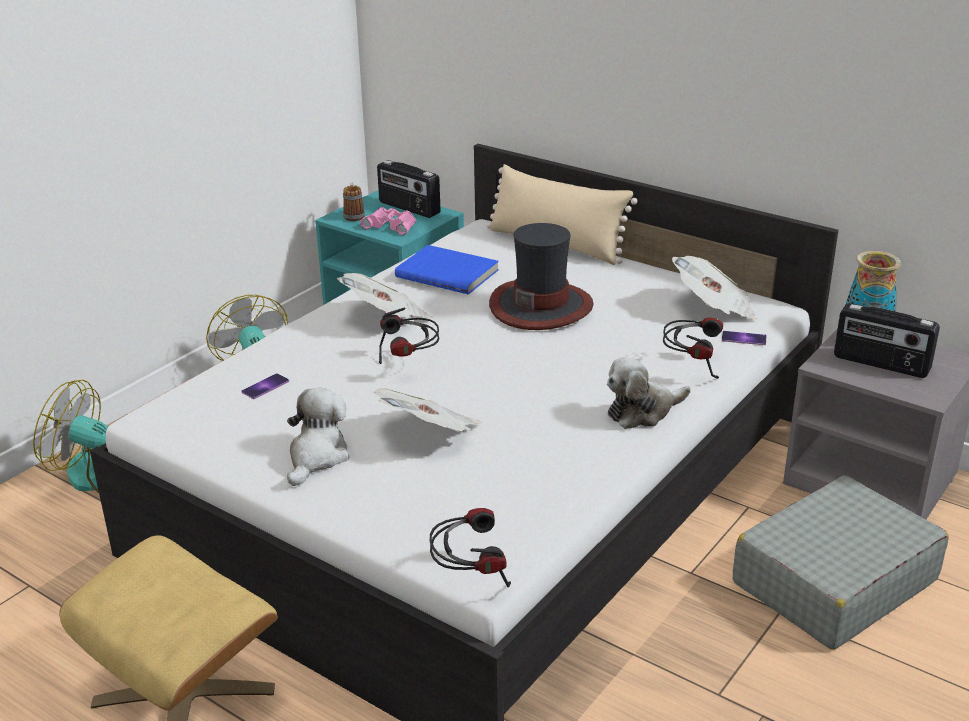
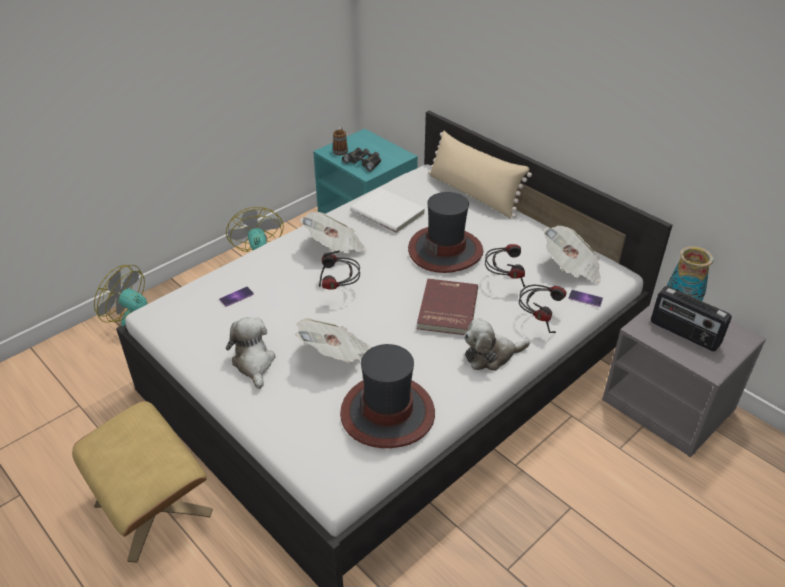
camera: 10 degrees right, 10 degrees up
plush toy [287,388,350,486] -> plush toy turned 45 degrees counterclockwise [226,317,275,389]
pink binoculars [360,207,416,235] -> black binoculars [342,148,381,172]
radio [377,160,441,218] -> none
blue book [395,245,499,295] -> white book [350,187,425,234]
headphones [430,508,511,587] -> headphones moved to [485,244,526,287]
grey suitcase [733,475,949,649] -> none
none -> hat [340,344,435,448]
none -> red book [417,279,478,335]

